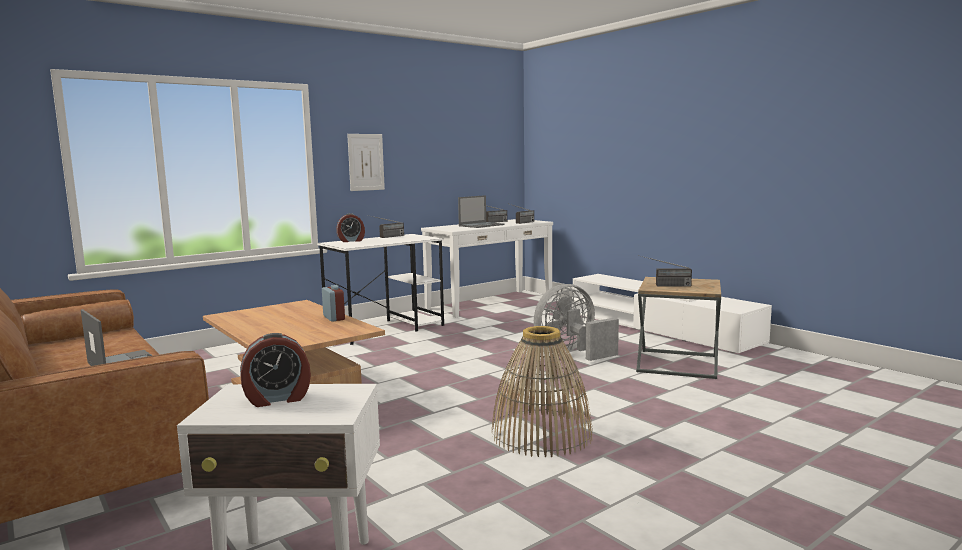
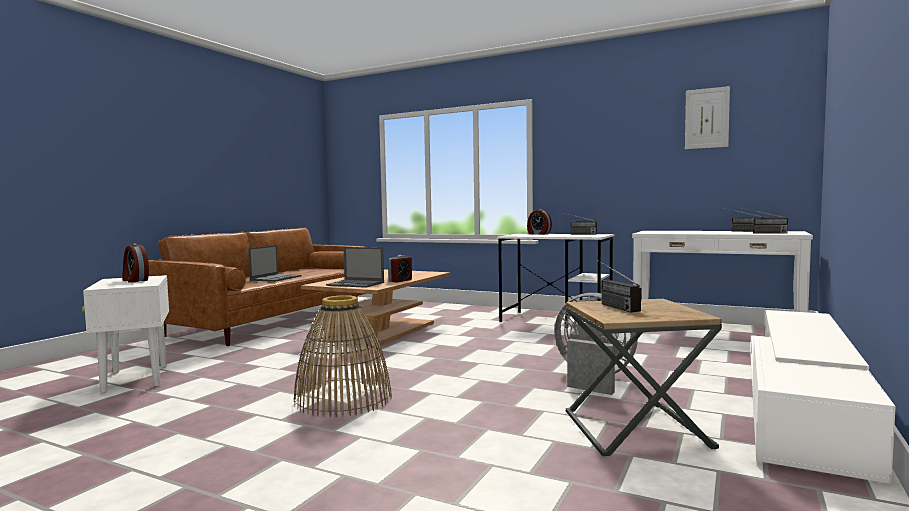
camera: 65 degrees right, 5 degrees down
picture [347,134,385,191] -> picture moved to [685,86,730,149]
laptop [458,195,504,228] -> laptop moved to [326,247,384,288]

